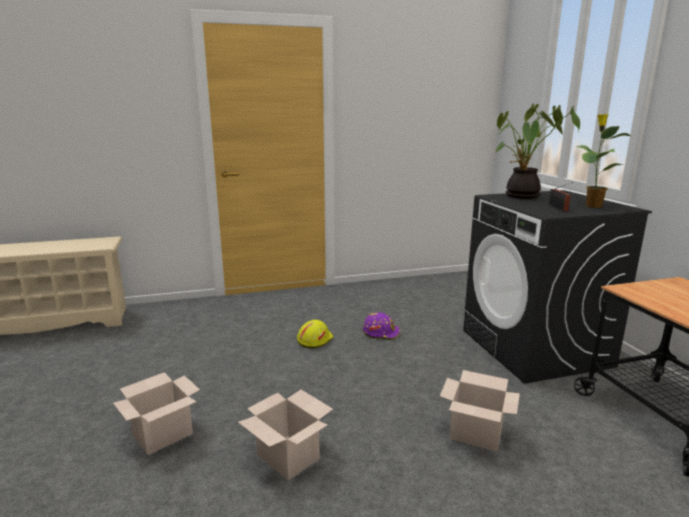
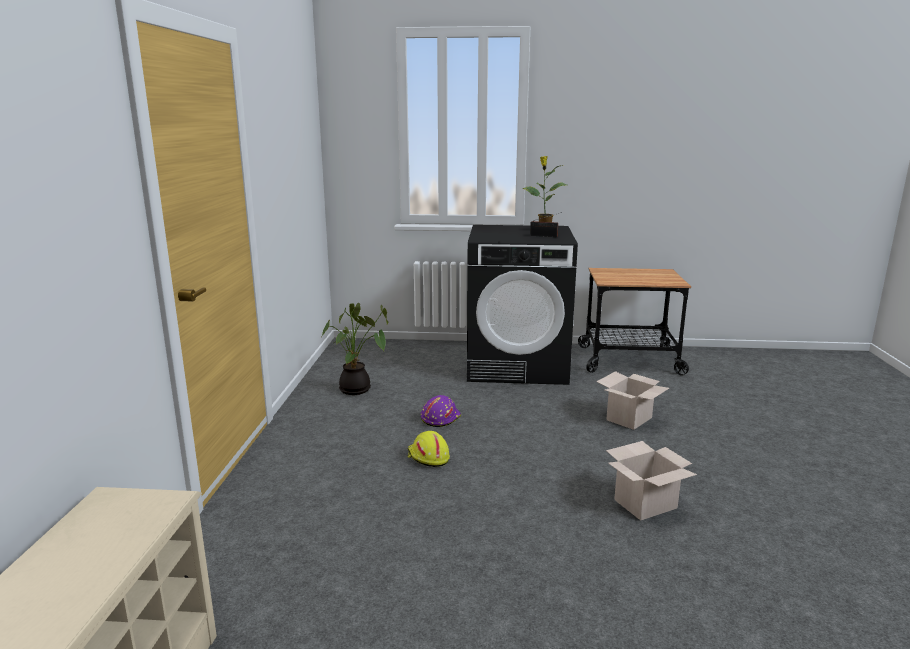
camera: 70 degrees left, 0 degrees up
cardboard box [113,372,200,455] -> none
potted plant [495,103,580,199] -> potted plant moved to [322,303,389,395]

